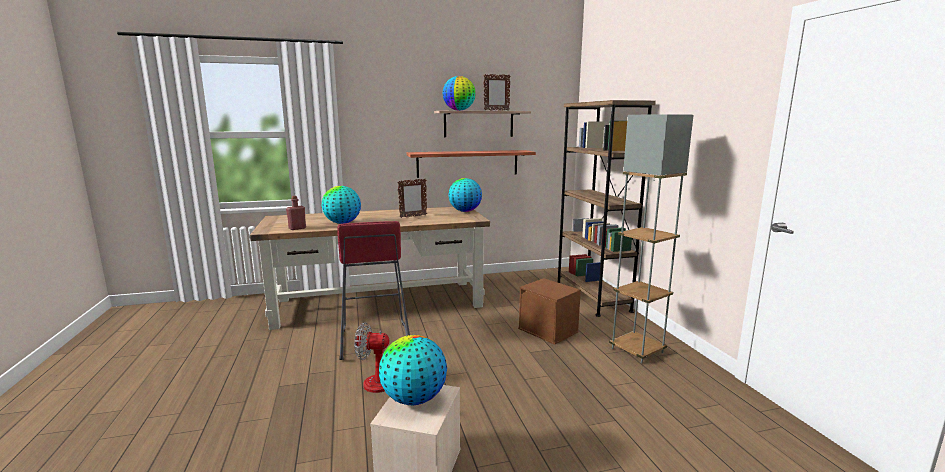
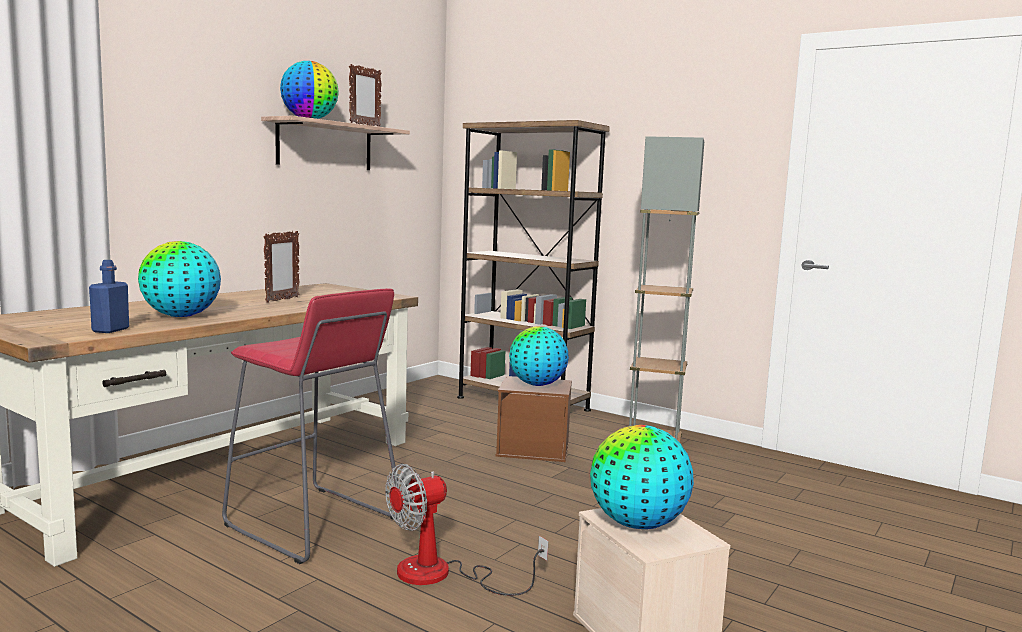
camera: 40 degrees left, 5 degrees down
red bottle [286,196,306,230] -> blue bottle [89,260,129,333]
shelf [407,150,536,178] -> none
globe [449,178,482,212] -> globe moved to [509,326,569,386]

